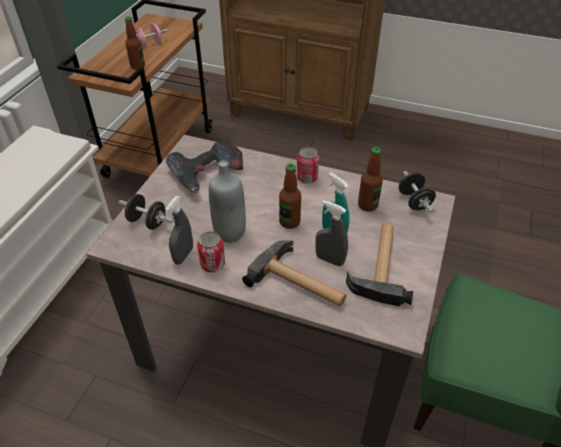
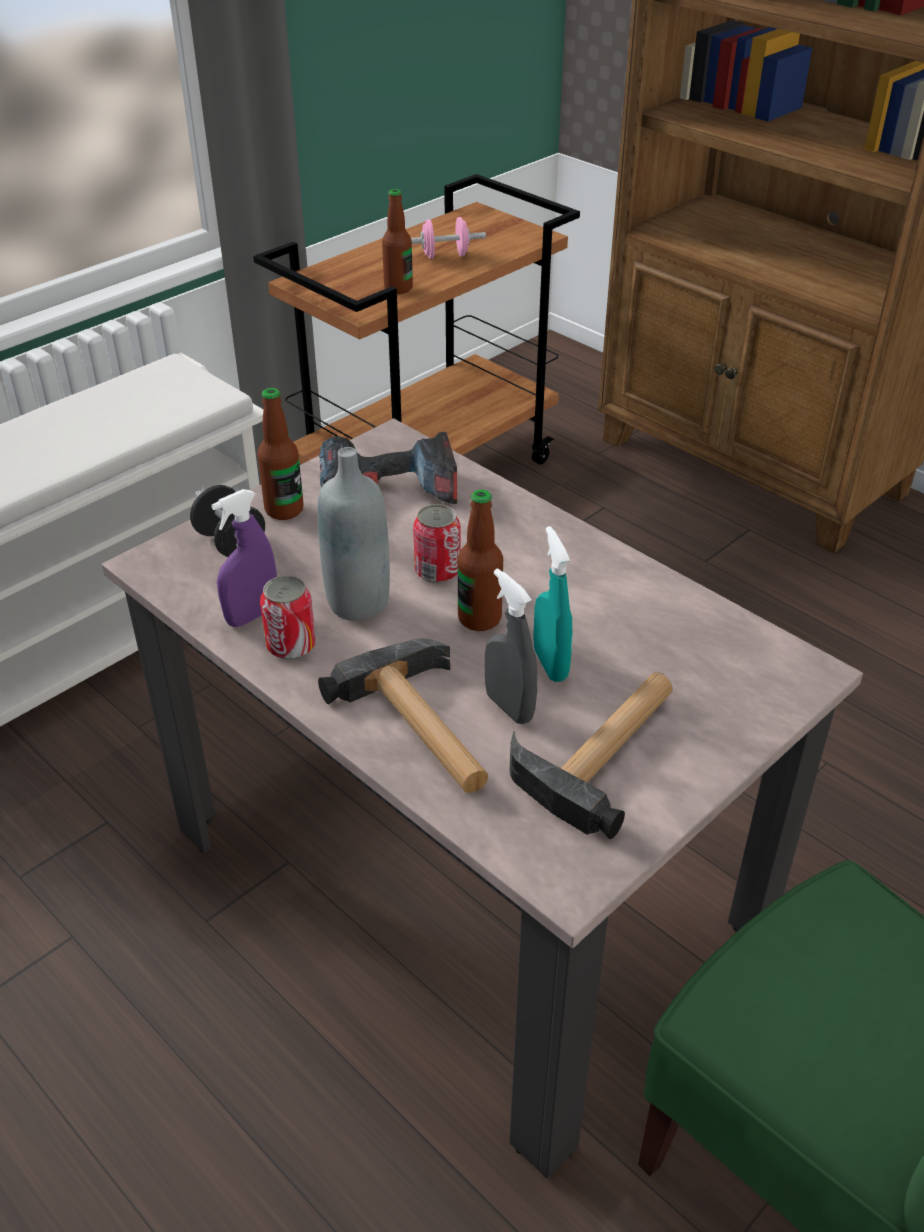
camera: 25 degrees right, 5 degrees down
grey spray bottle [165,196,193,264] -> purple spray bottle [211,489,277,627]
can [297,147,319,184] -> can moved to [413,504,461,583]
bottle [358,147,383,212] -> bottle moved to [257,388,304,520]
black dumbbell [399,171,436,213] -> none

